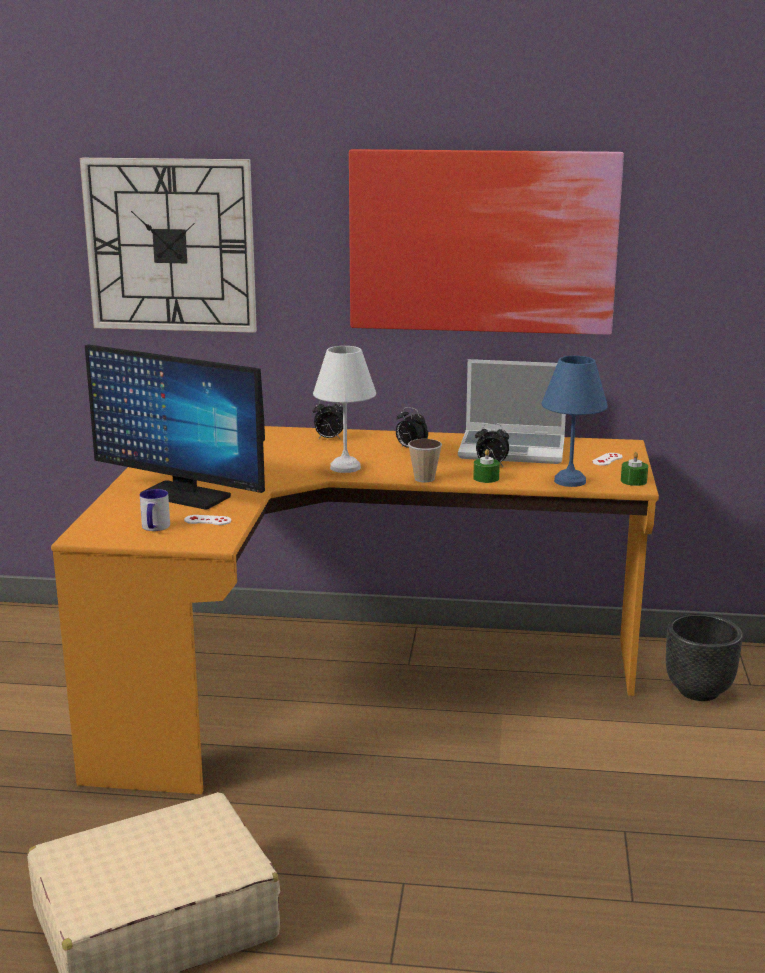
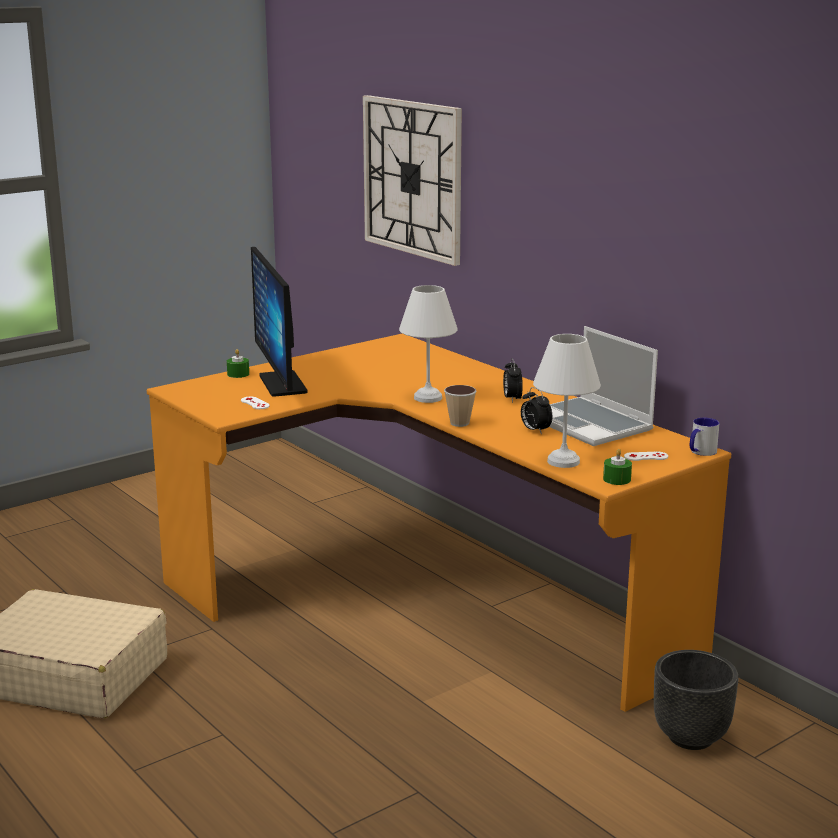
camera: 45 degrees right, 0 degrees up
mug [140,489,170,531] -> mug moved to [690,418,720,456]
alarm clock [313,400,343,439] -> none
picture [349,149,624,335] -> none
green candle [473,449,500,483] -> green candle moved to [227,349,249,378]
blue table lamp [542,356,608,487] -> white table lamp [533,334,601,468]

